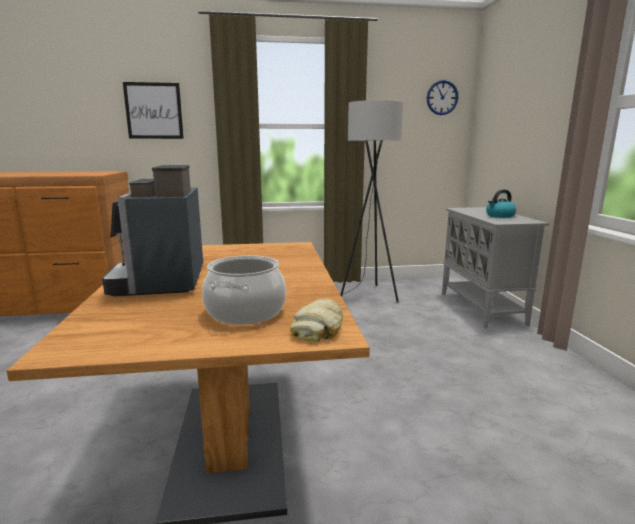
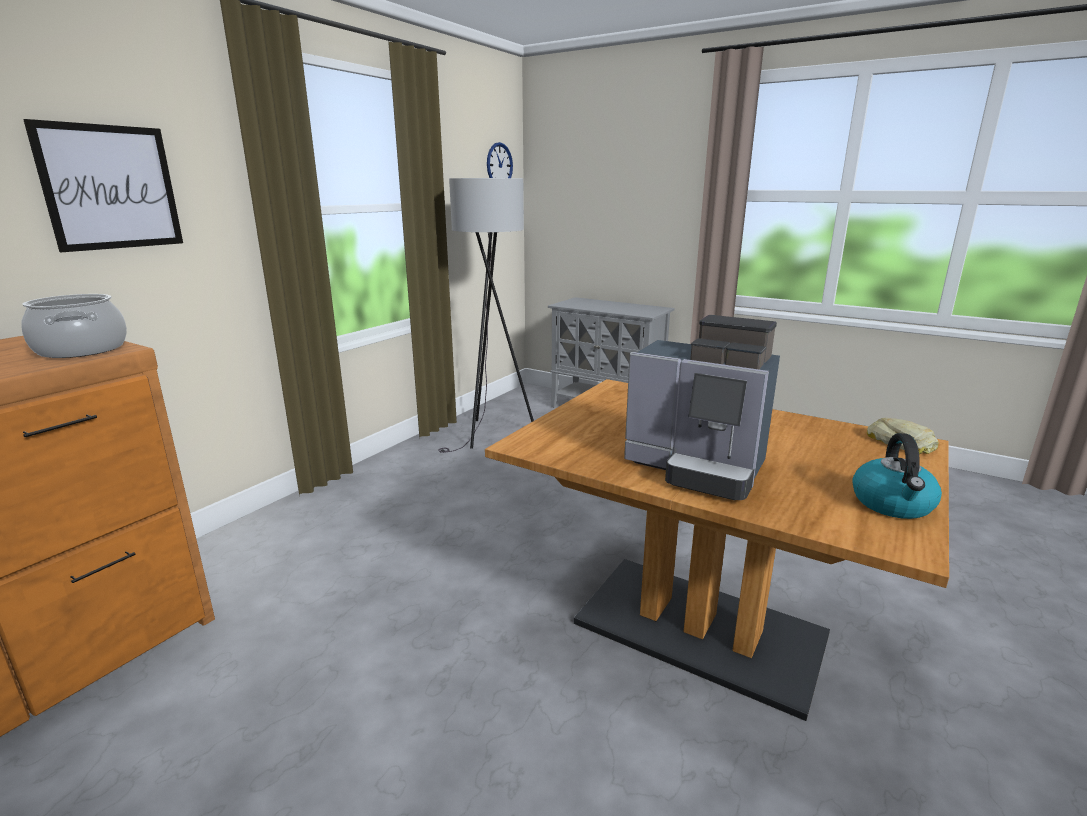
camera: 50 degrees left, 5 degrees up
cooking pot [202,255,286,325] -> cooking pot moved to [21,294,127,358]
kettle [486,189,516,218] -> kettle moved to [852,433,942,519]

